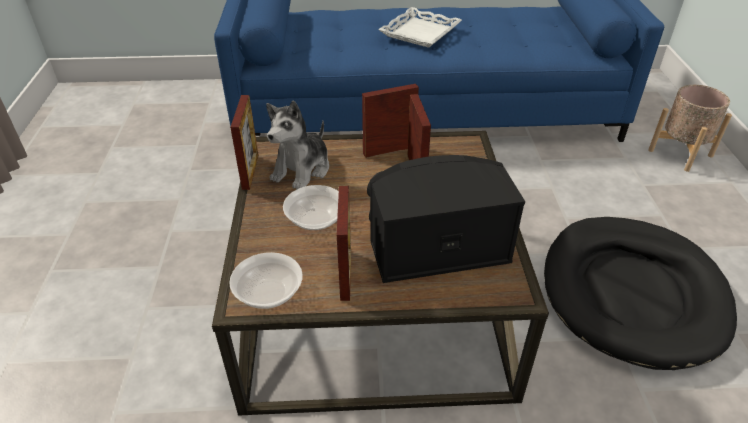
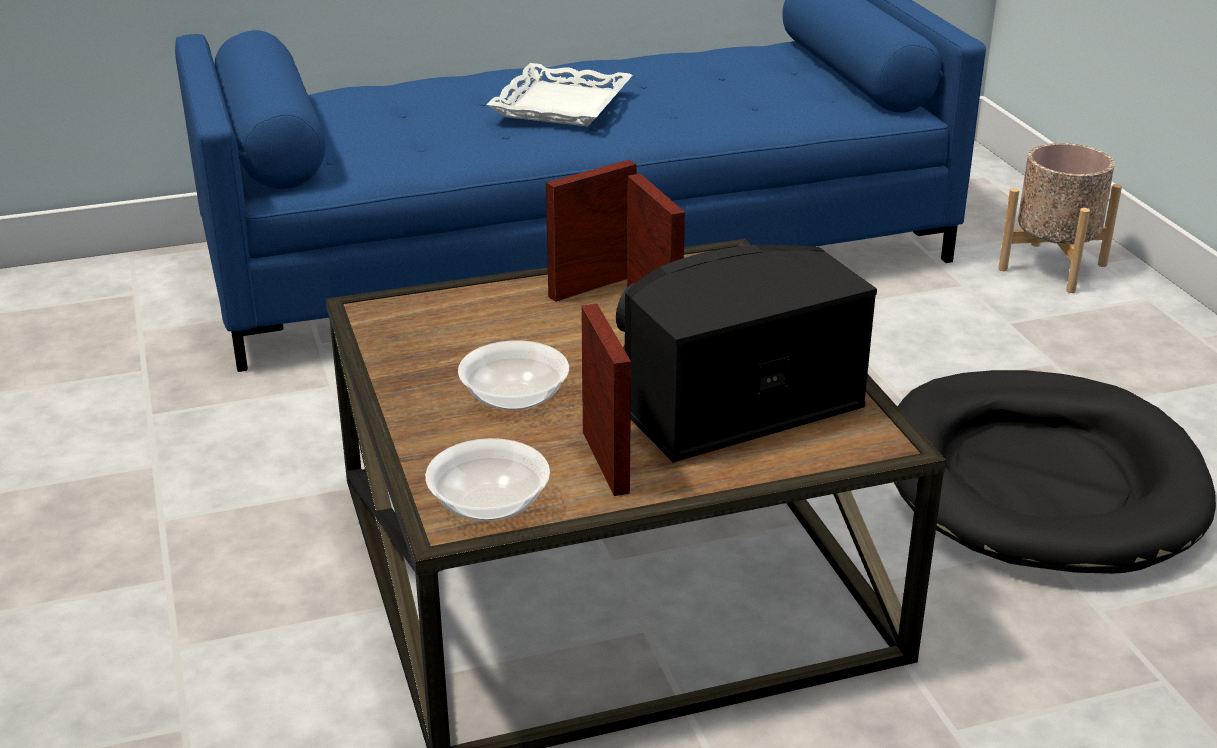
camera: 15 degrees left, 10 degrees down
picture frame [230,95,259,190] -> none
plush toy [266,101,329,190] -> none

